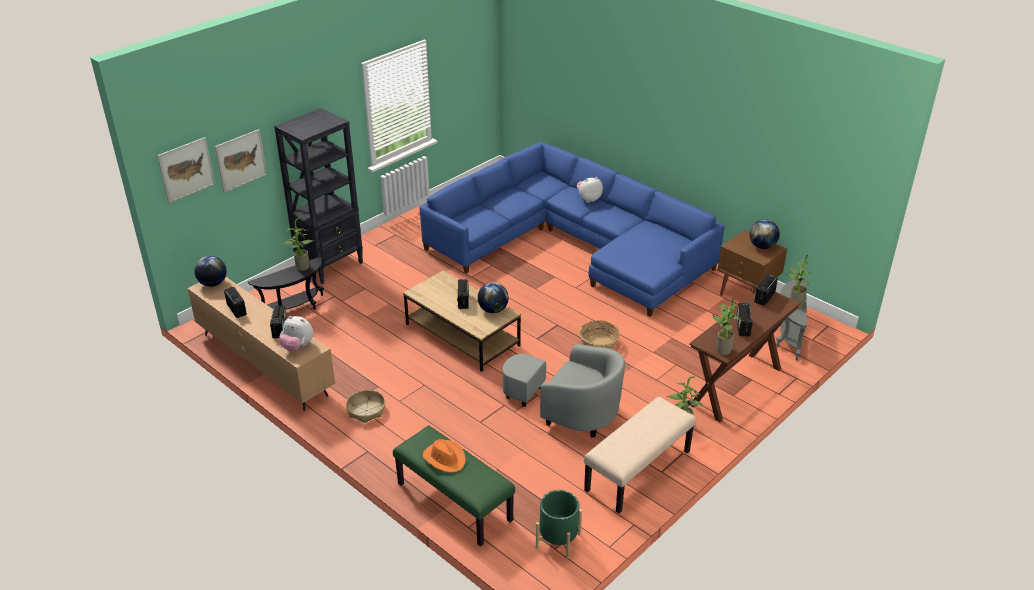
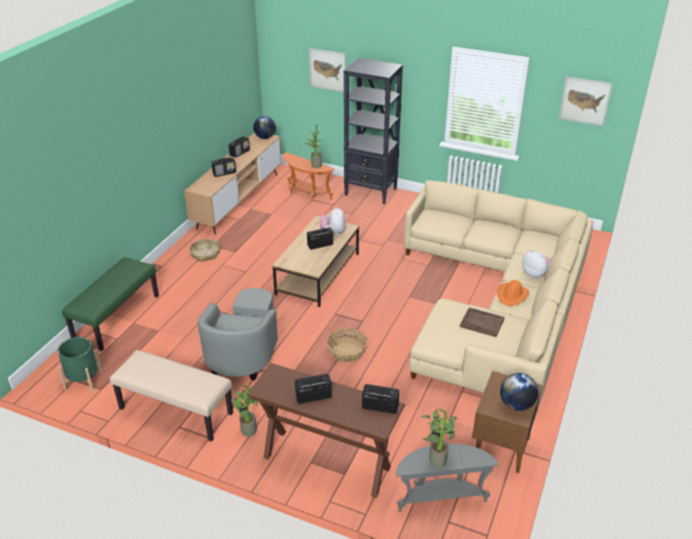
camera: 70 degrees right, 0 degrees up
picture [157,137,215,203] -> picture moved to [559,76,613,126]
black side table [248,257,324,310] -> orange side table [283,152,335,202]
plush toy [279,316,313,352] -> plush toy moved to [320,207,346,235]
blue sofa [419,142,725,317] -> beige sofa [404,180,593,407]
orange hat [423,439,466,473] -> orange hat moved to [497,280,529,306]
globe [478,282,509,313] -> none
potted plant [712,297,740,355] -> none
none -> brown tray [460,307,505,337]

